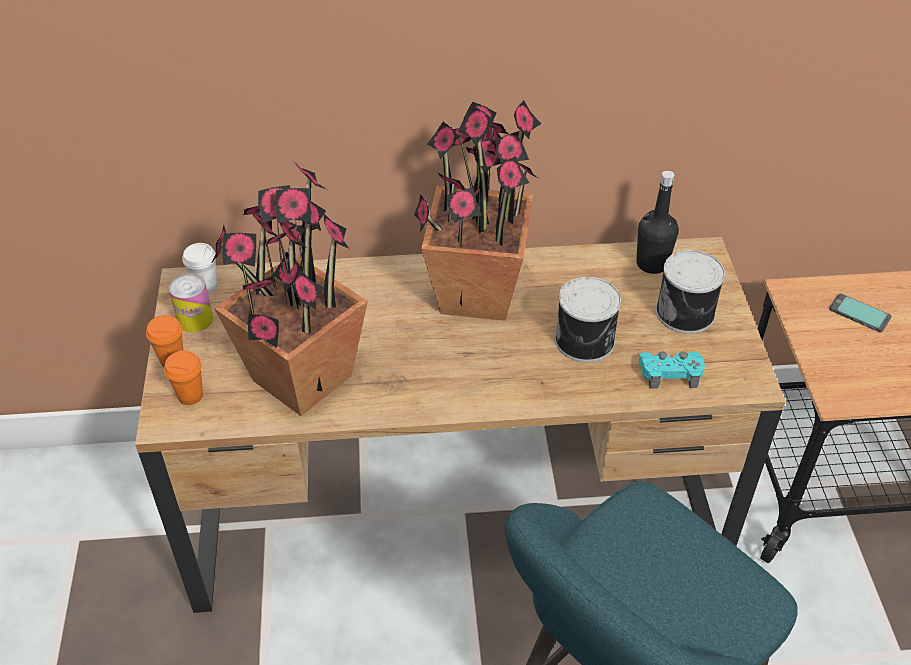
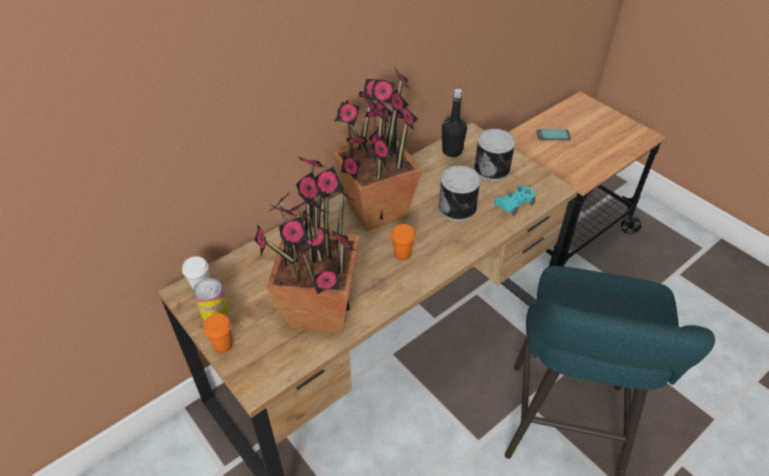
camera: 35 degrees left, 0 degrees up
orange cup [164,351,203,405] -> orange cup moved to [391,224,415,260]

